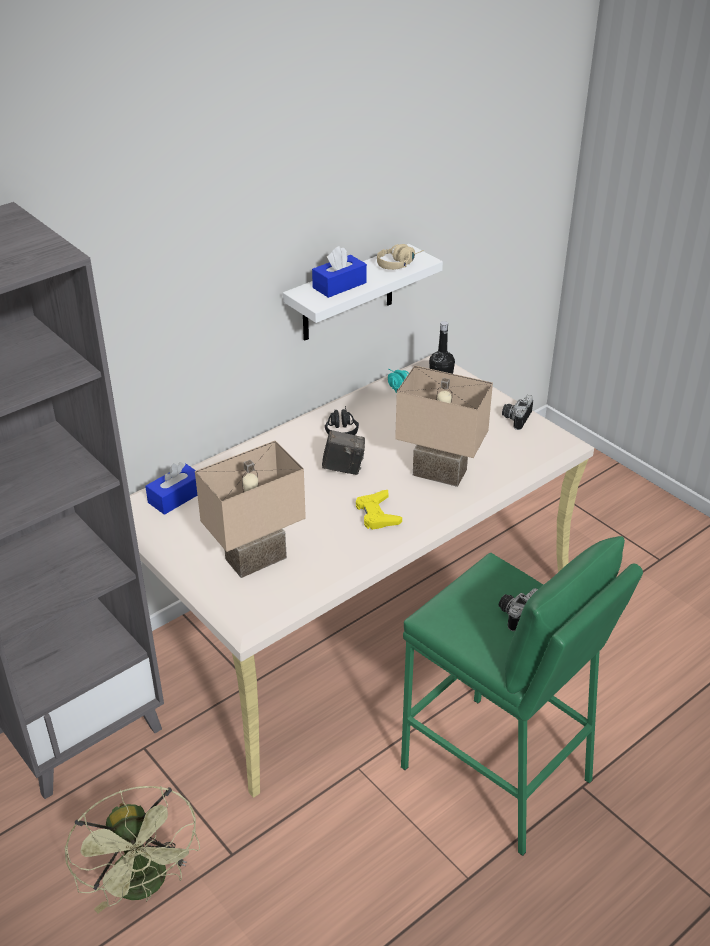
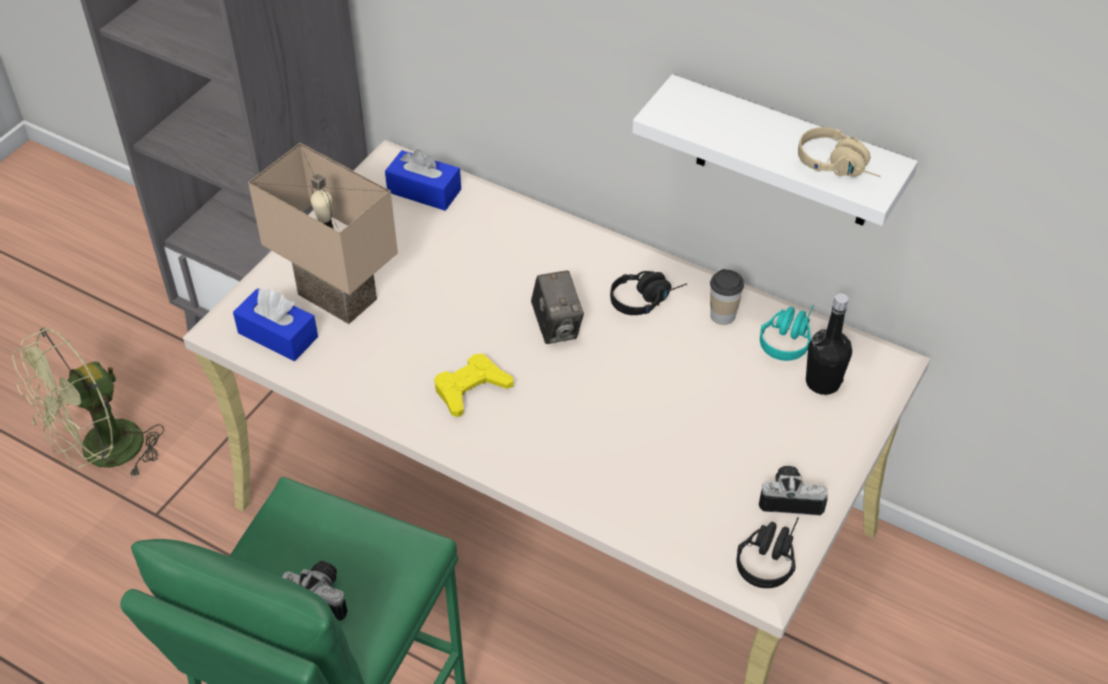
camera: 70 degrees right, 10 degrees up
blue tissue box [312,246,367,298] -> blue tissue box moved to [233,288,318,361]
beige table lamp [395,365,493,487] -> none
none -> cup [710,269,744,325]
none -> black headphones [736,517,799,588]

